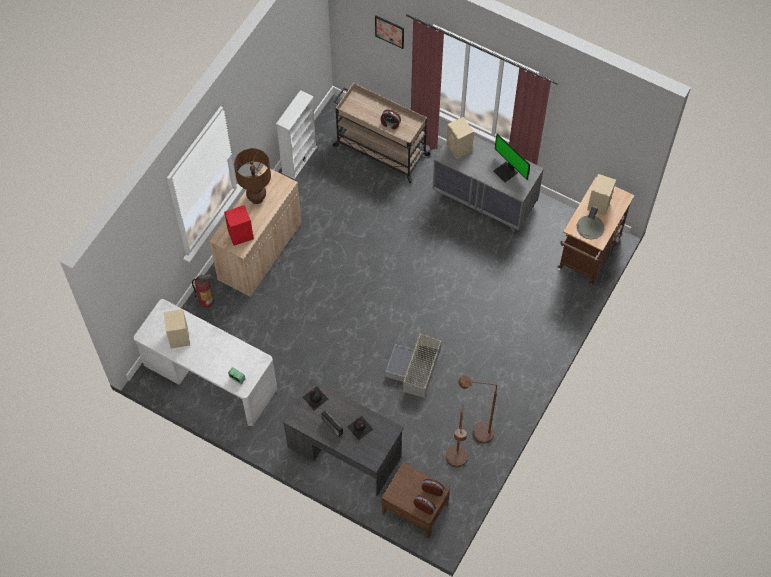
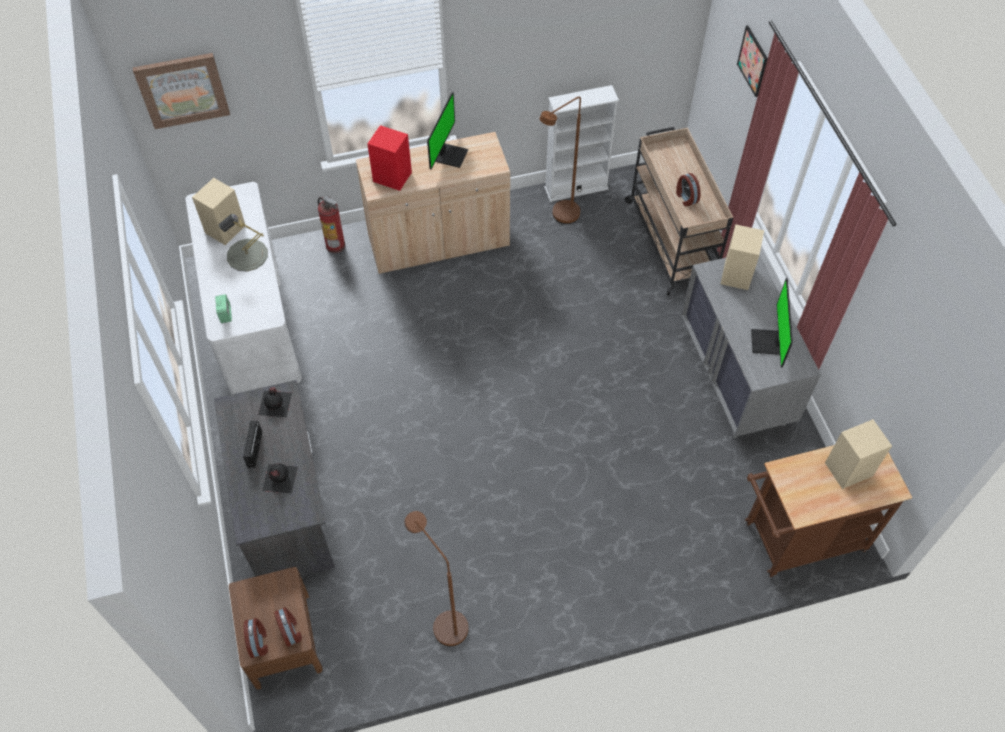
camera: 45 degrees right, 5 degrees down
brown table lamp [234,148,271,204] -> monitor [427,92,468,169]
grey storage box [385,333,442,398] -> none
brown floor lamp [446,405,468,467] -> brown floor lamp moved to [540,97,581,224]
grey table lamp [577,206,604,240] -> grey table lamp moved to [219,214,268,271]
none -> picture [133,53,230,129]

